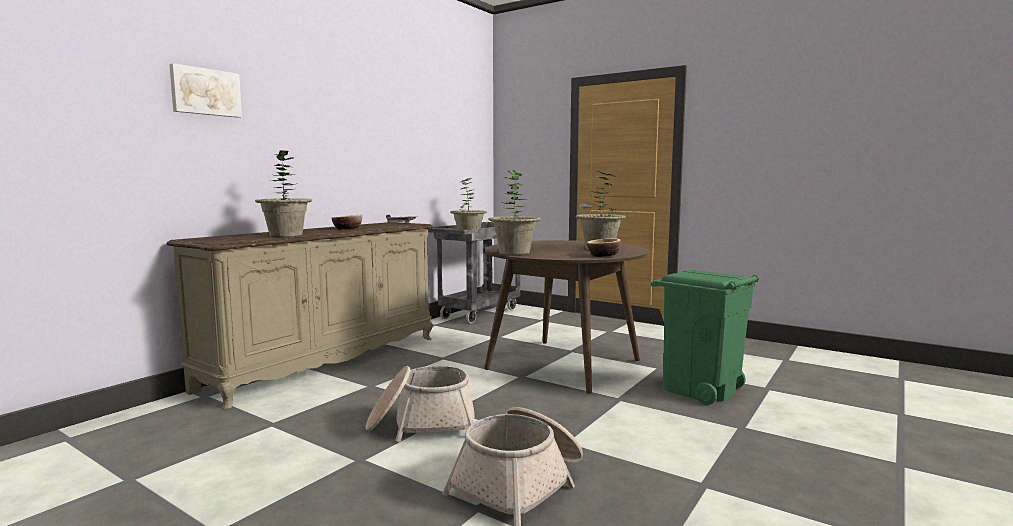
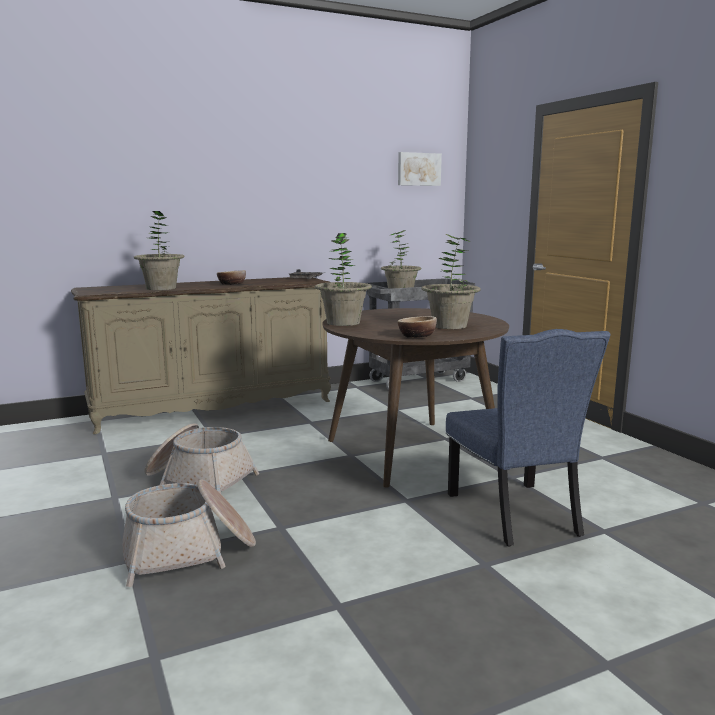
camera: 30 degrees right, 5 degrees up
picture [169,63,242,118] -> picture moved to [398,152,442,186]
green trash can [651,270,759,405] -> blue chair [445,329,610,547]

